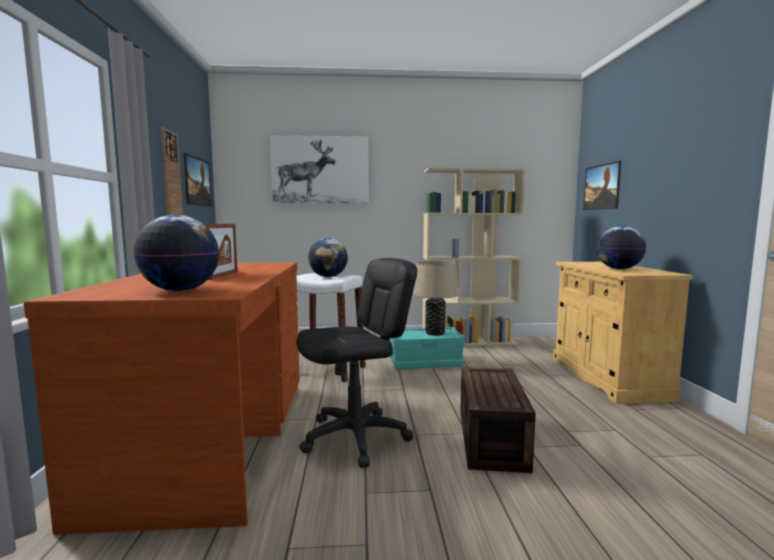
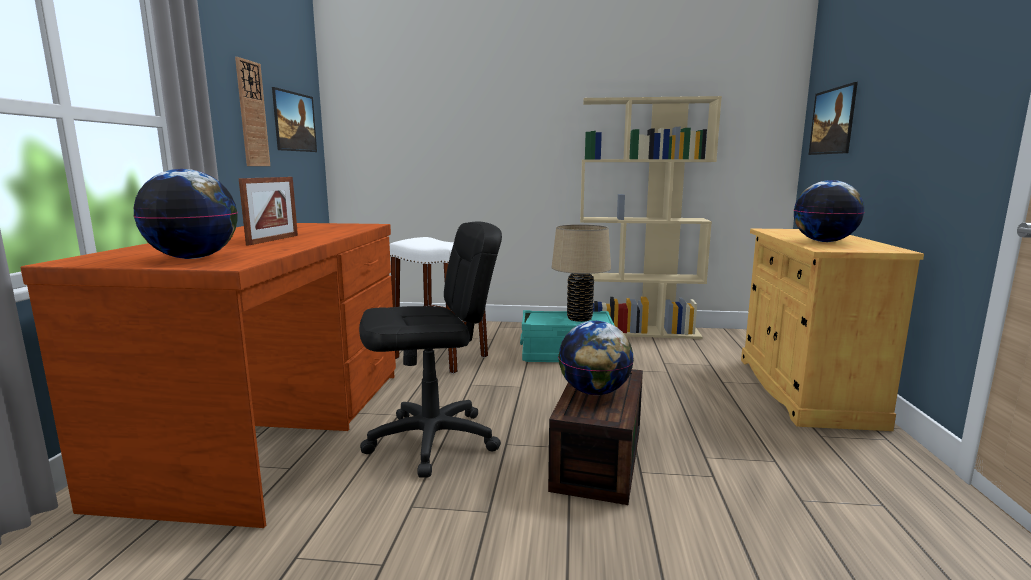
camera: 10 degrees right, 5 degrees up
picture [270,135,369,204] -> none
globe [308,238,348,277] -> globe moved to [558,321,634,395]

